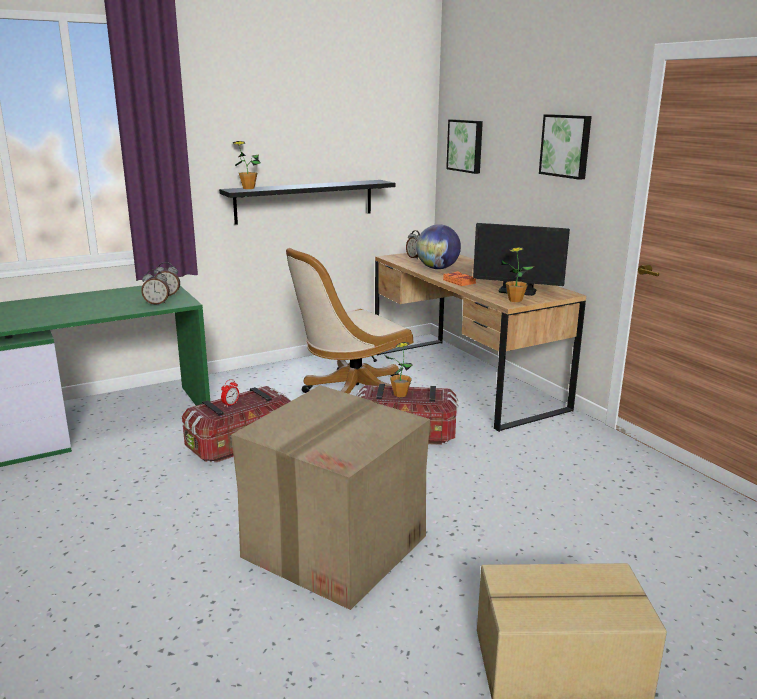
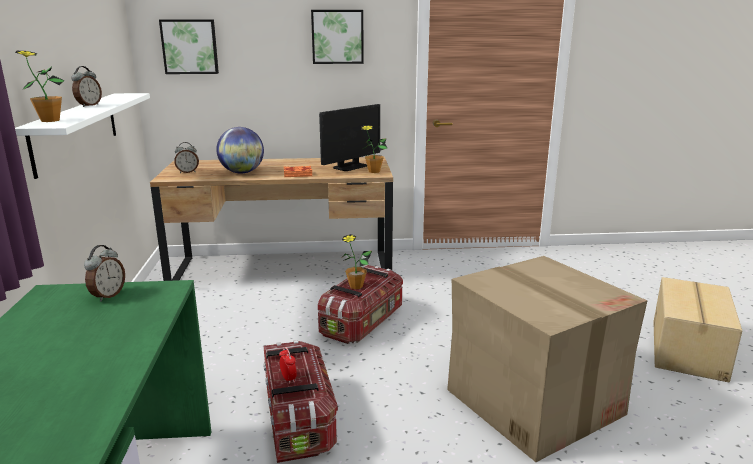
camera: 65 degrees left, 0 degrees up
alarm clock [141,269,170,305] -> alarm clock moved to [71,66,102,107]
black shelf [219,180,395,225] -> white shelf [15,93,150,179]
office chair [286,248,414,394] -> none

